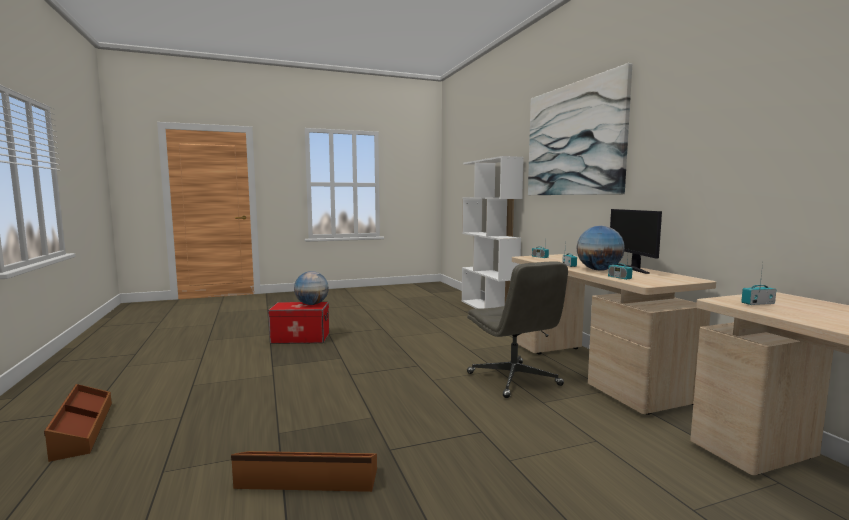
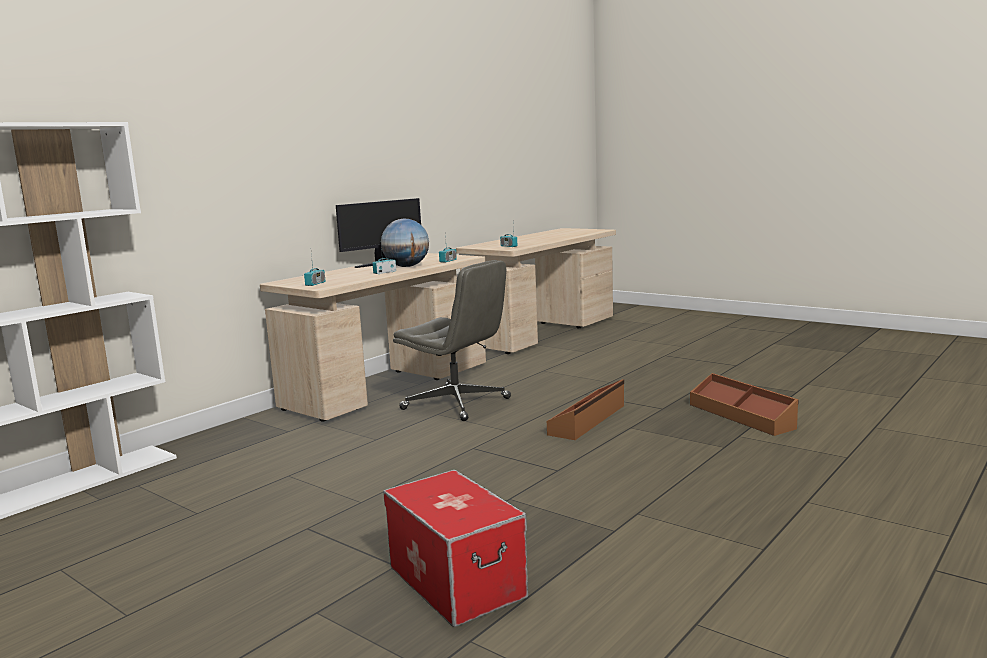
camera: 120 degrees left, 5 degrees up
brown storage box [44,384,112,462] -> brown storage box moved to [547,379,624,440]
globe [294,271,329,305] -> none
grey office chair [467,262,568,398] -> grey office chair turned 90 degrees clockwise [393,260,511,421]
picture [528,63,632,195] -> none

